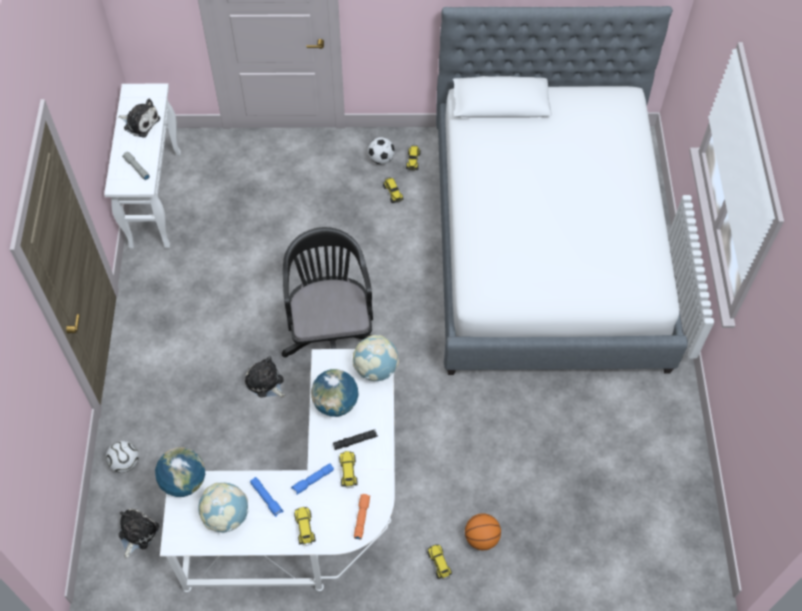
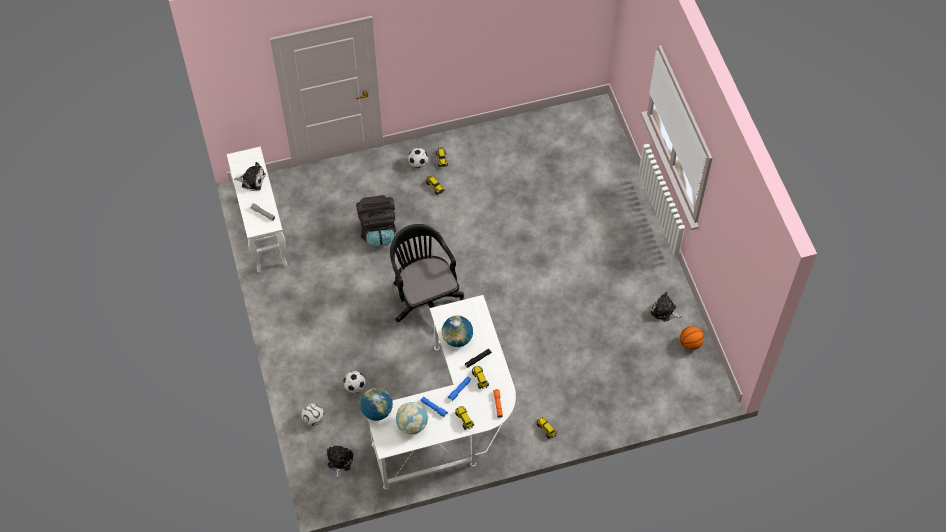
camera: 15 degrees left, 0 degrees up
plush toy [245,356,286,398] -> plush toy moved to [651,292,682,322]
globe [353,335,399,381] -> none
bed [436,6,688,375] -> none
basketball [465,513,501,550] -> basketball moved to [680,326,704,350]
none -> football [343,371,366,393]
none -> black backpack [356,195,396,247]

